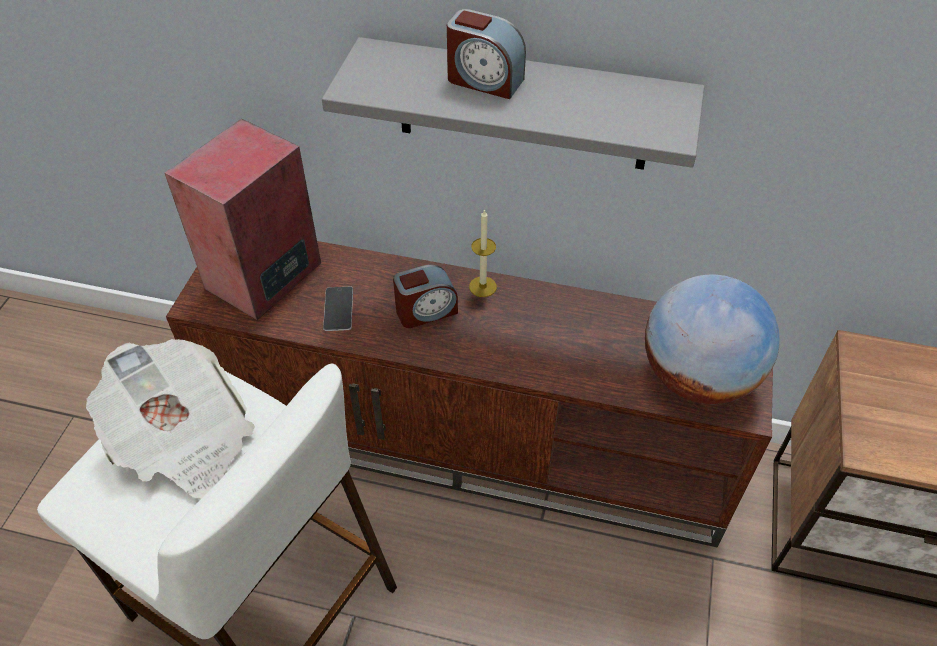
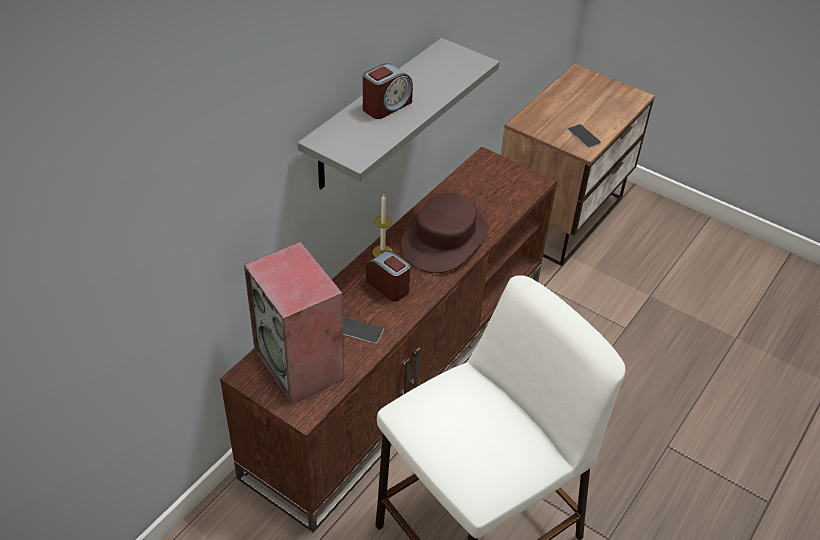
camera: 70 degrees left, 5 degrees down
newspaper [86,339,255,499] -> none
alarm clock [393,265,458,328] -> alarm clock turned 45 degrees counterclockwise [366,251,410,302]
globe [645,274,780,404] -> none
none -> brown hat [401,193,489,273]
none -> phone [567,124,602,148]

